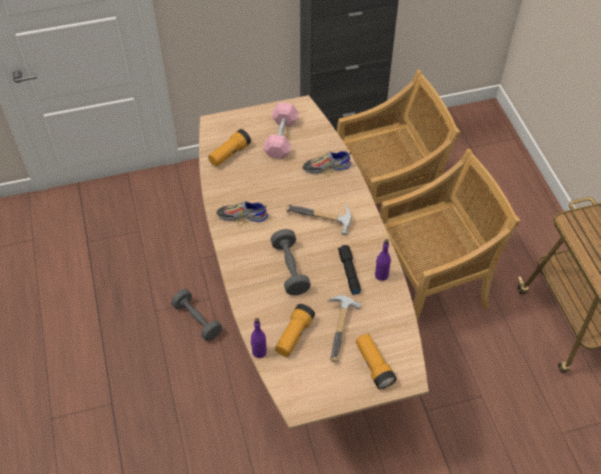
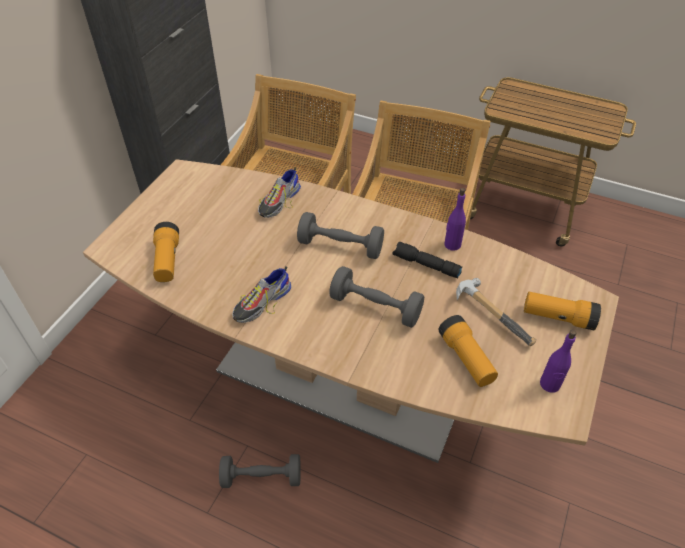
camera: 50 degrees left, 5 degrees down
purple bottle [251,318,267,358] -> purple bottle moved to [540,330,577,393]
pink dumbbell [263,102,299,159] -> none
hammer [286,202,351,235] -> grey dumbbell [297,212,384,259]

